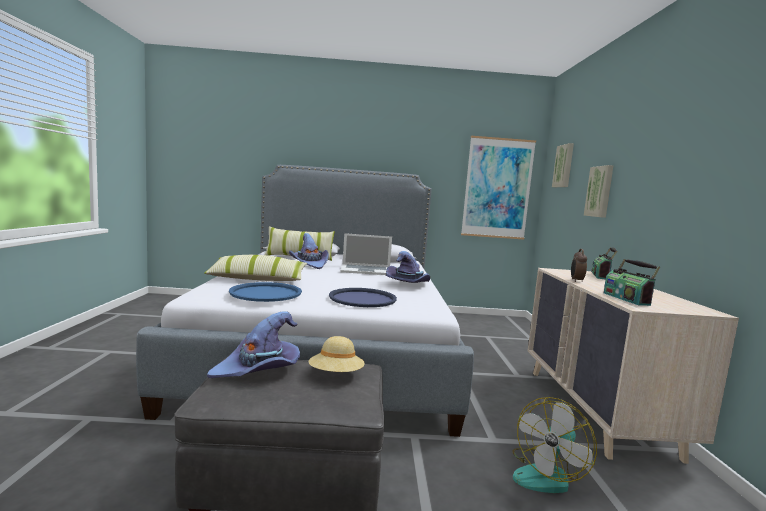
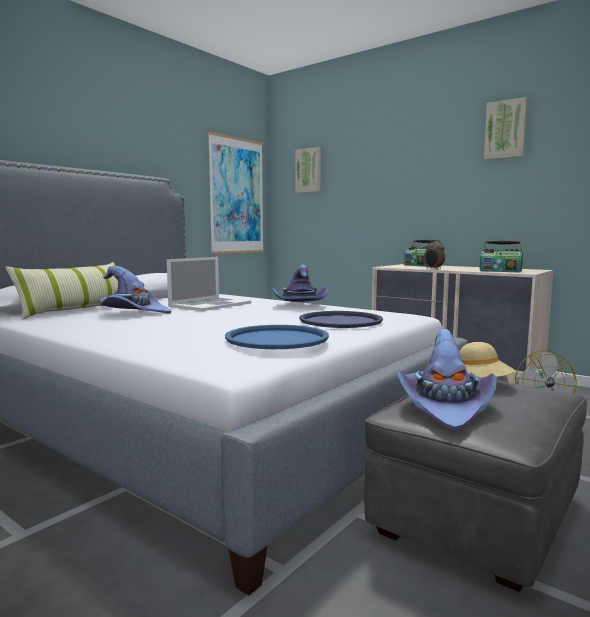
camera: 50 degrees left, 0 degrees up
pillow [204,255,307,281] -> none
picture [584,165,614,218] -> picture moved to [484,97,528,160]

